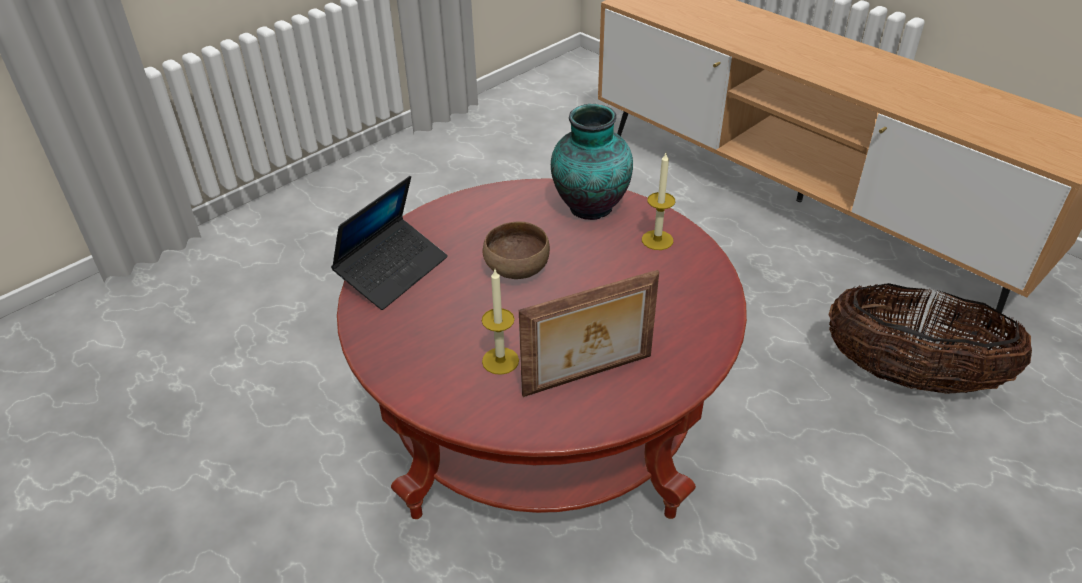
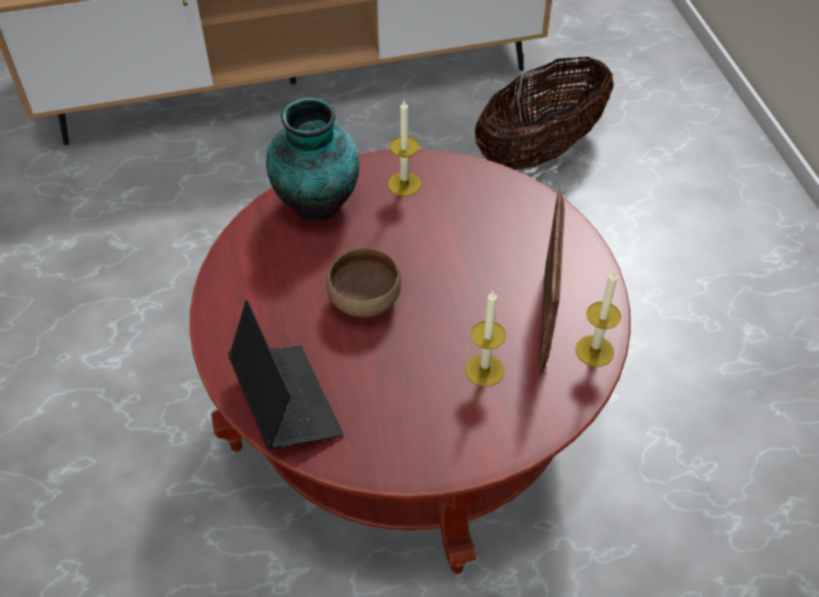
camera: 60 degrees left, 10 degrees up
none -> candle [576,271,621,367]

